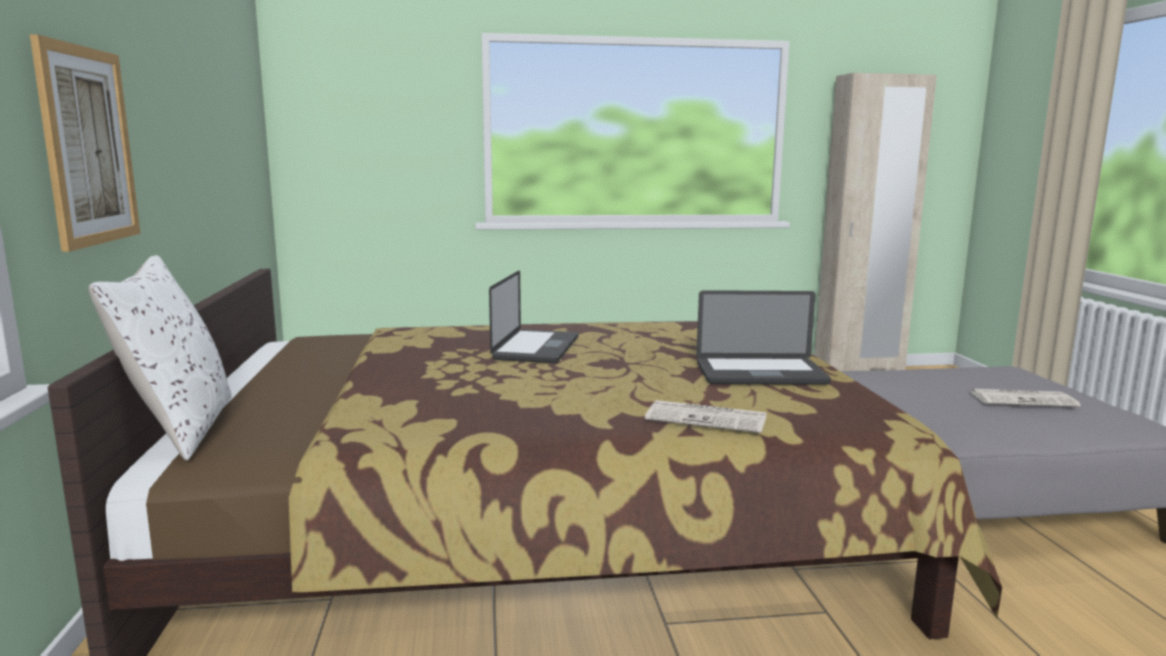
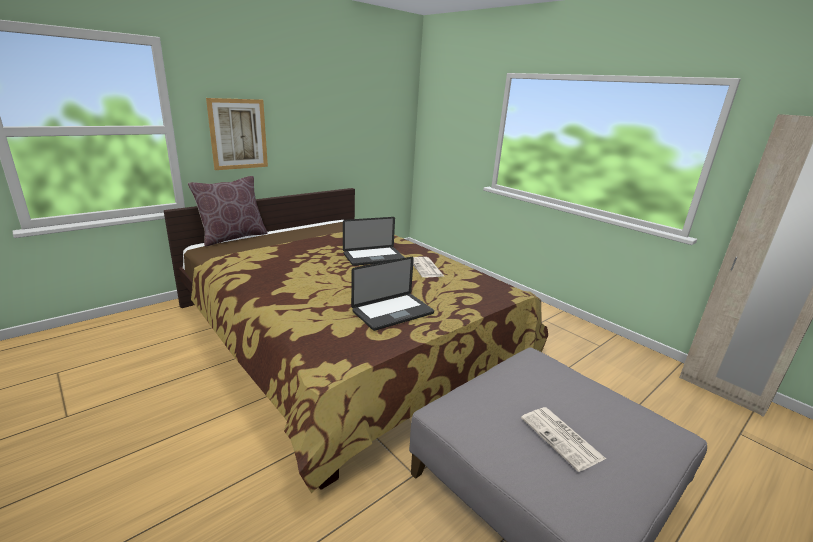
camera: 55 degrees right, 10 degrees up
white pillow [89,255,232,461] -> brown pillow [188,176,268,247]
newspaper [645,400,766,433] -> newspaper moved to [413,257,444,277]
laptop [696,290,831,385] -> laptop turned 90 degrees counterclockwise [351,257,434,331]

